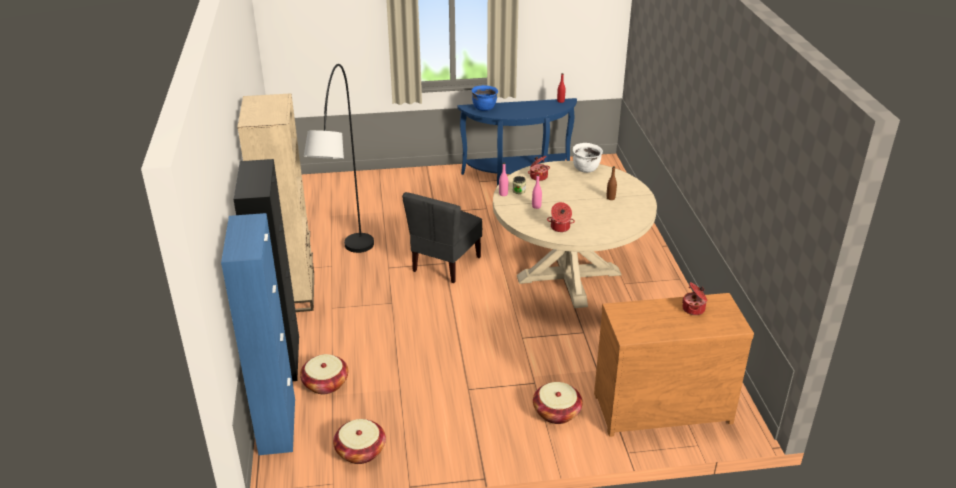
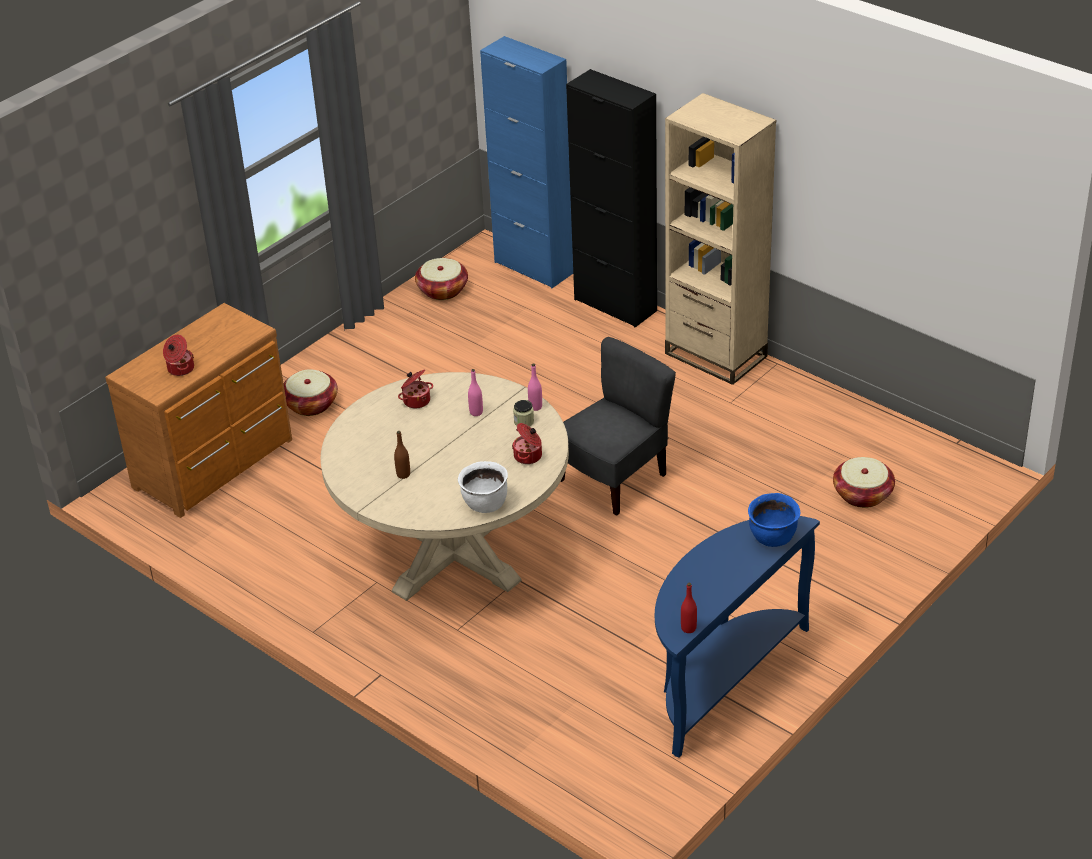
camera: 140 degrees right, 5 degrees up
basket [300,354,348,394] -> basket moved to [833,457,895,508]
black floor lamp [304,64,374,253] -> none
grey chair [402,192,482,283] -> grey chair turned 60 degrees clockwise [560,337,676,516]

